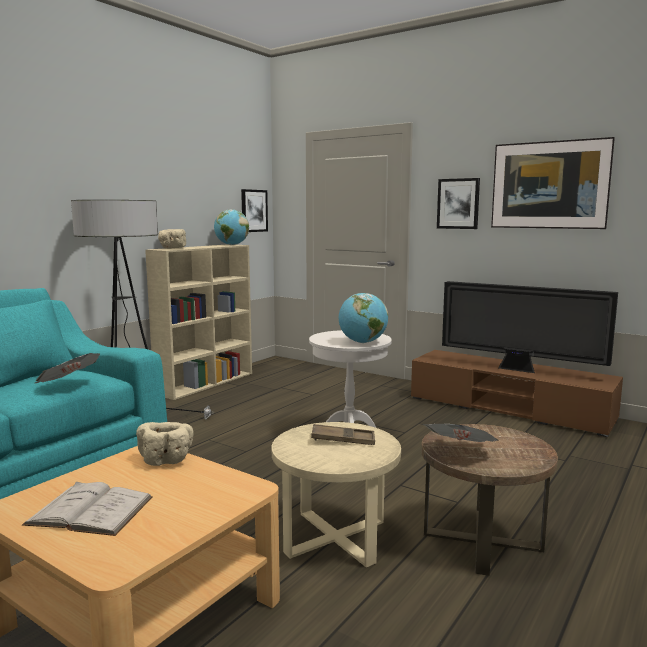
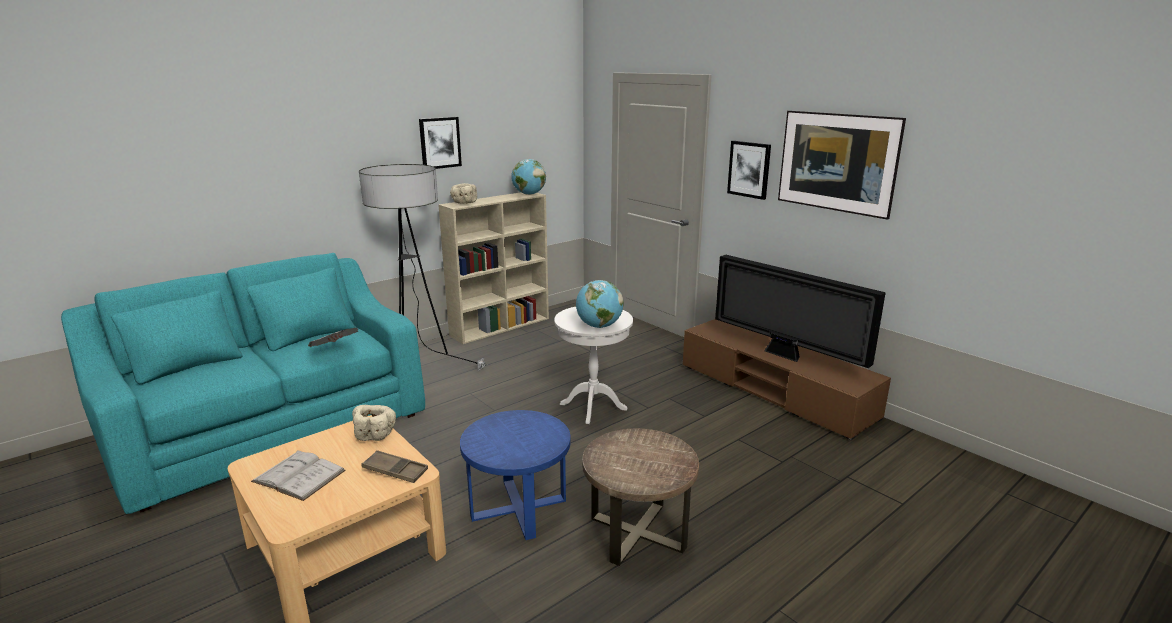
camera: 15 degrees right, 10 degrees up
picture [241,189,268,232] -> picture moved to [419,117,462,169]
beige side table [272,422,401,567] -> blue side table [460,410,571,540]
brown tray [311,424,375,445] -> brown tray moved to [361,450,428,483]
newspaper [422,424,498,442] -> none

